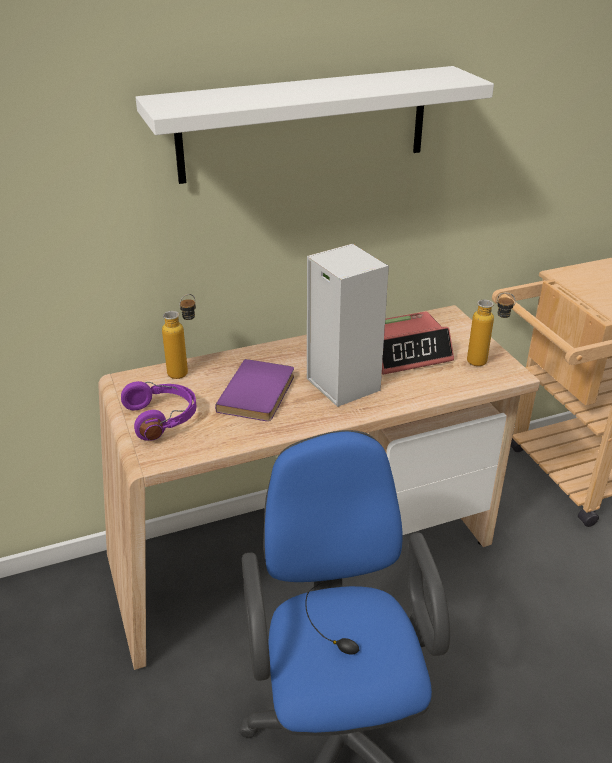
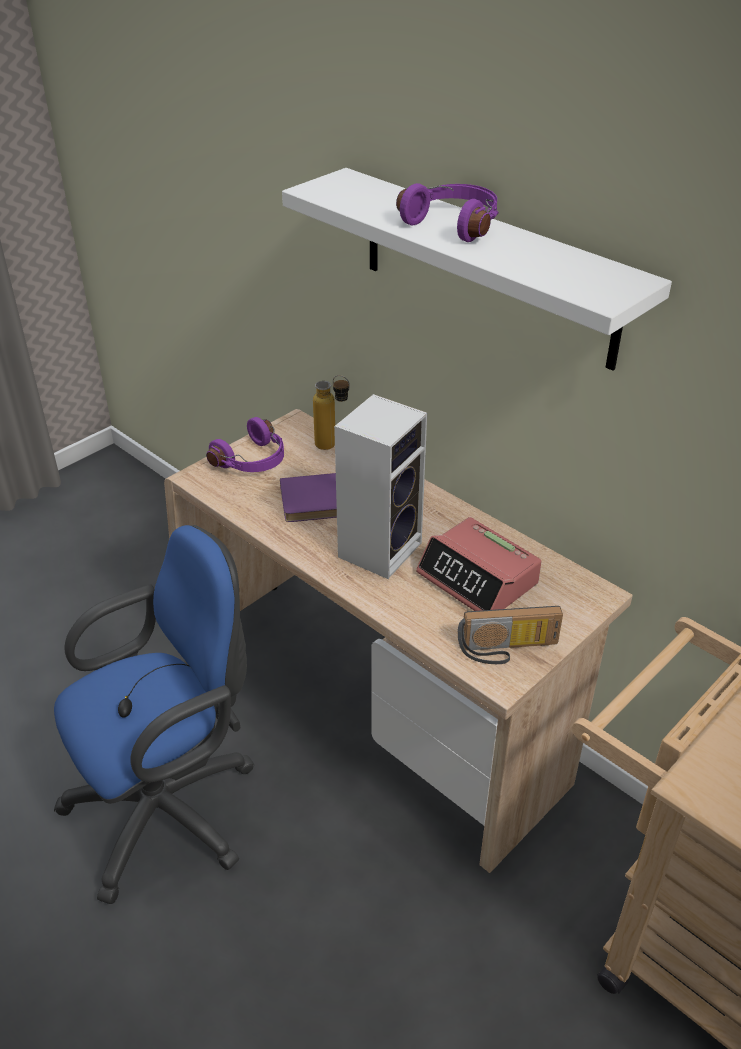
camera: 65 degrees right, 5 degrees up
bottle [467,292,516,366] -> radio [458,606,563,664]
none -> purple headphones [396,183,499,242]

